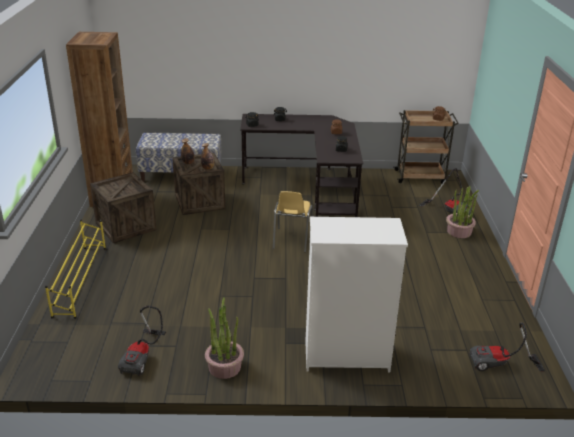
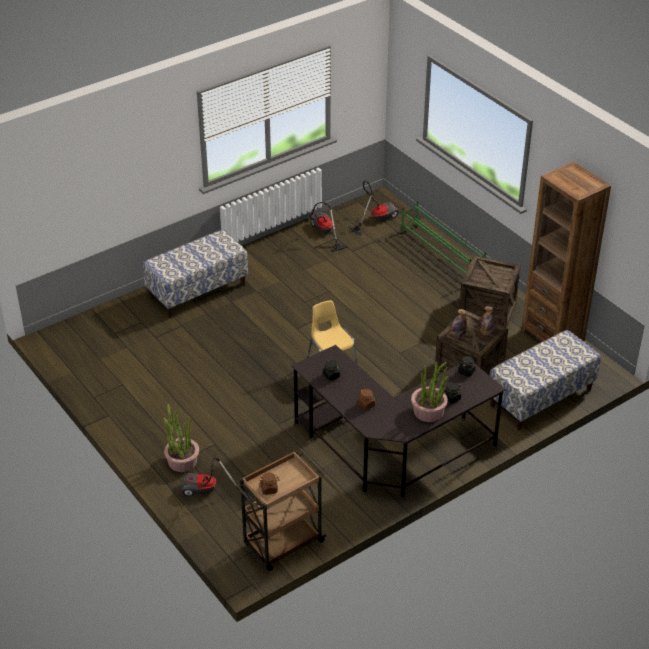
camera: 145 degrees right, 10 degrees up
yellow shoe rack [45,220,106,319] -> green shoe rack [401,202,486,274]
potted plant [205,297,244,379] -> potted plant moved to [411,362,449,422]
white dresser [305,217,408,373] -> bench [143,229,248,318]
vacuum cleaner [470,323,545,372] -> vacuum cleaner moved to [348,181,399,236]

